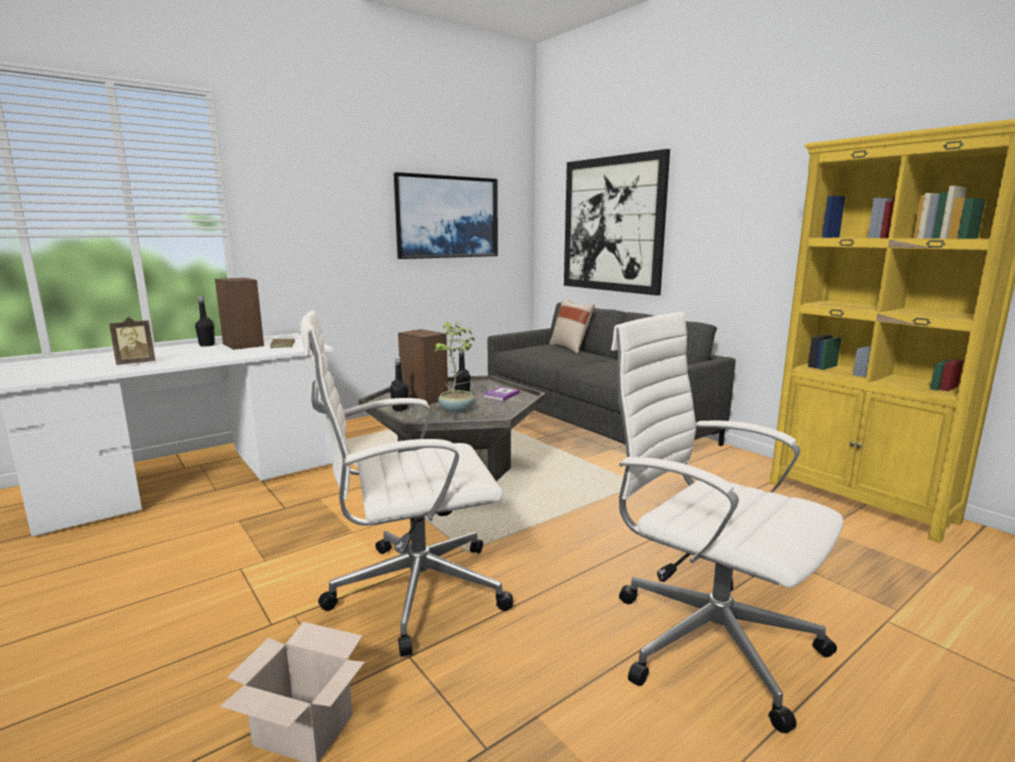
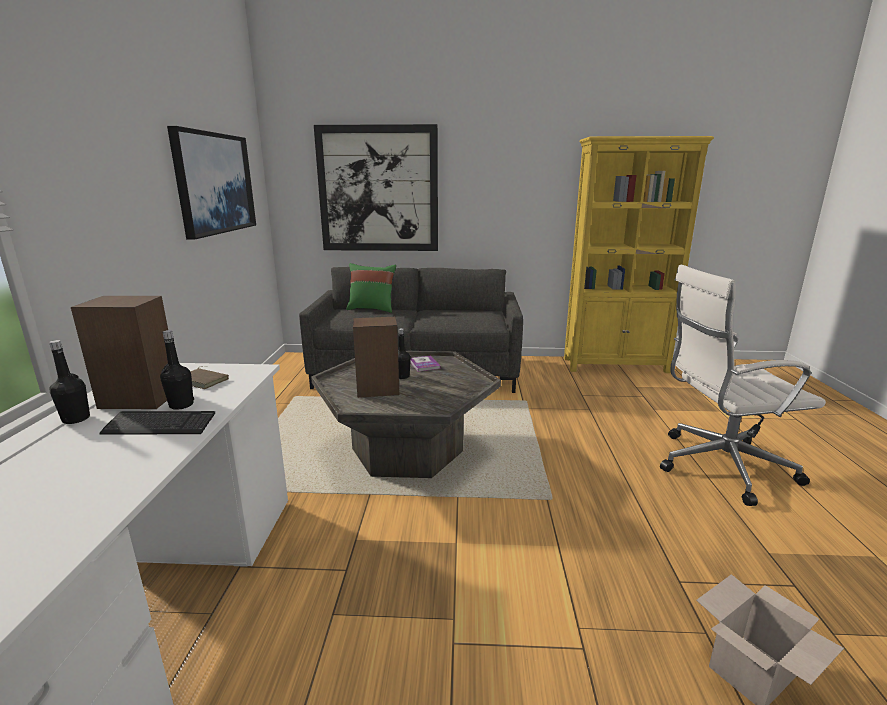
camera: 50 degrees left, 5 degrees up
picture frame [109,317,155,365] -> none
white office chair [300,310,513,657] -> none
black bottle [390,357,409,411] -> black bottle moved to [160,330,194,410]
potted plant [434,322,475,413] -> none
beige pillow [549,299,595,354] -> green pillow [346,263,396,313]
none -> keyboard [99,411,215,435]

